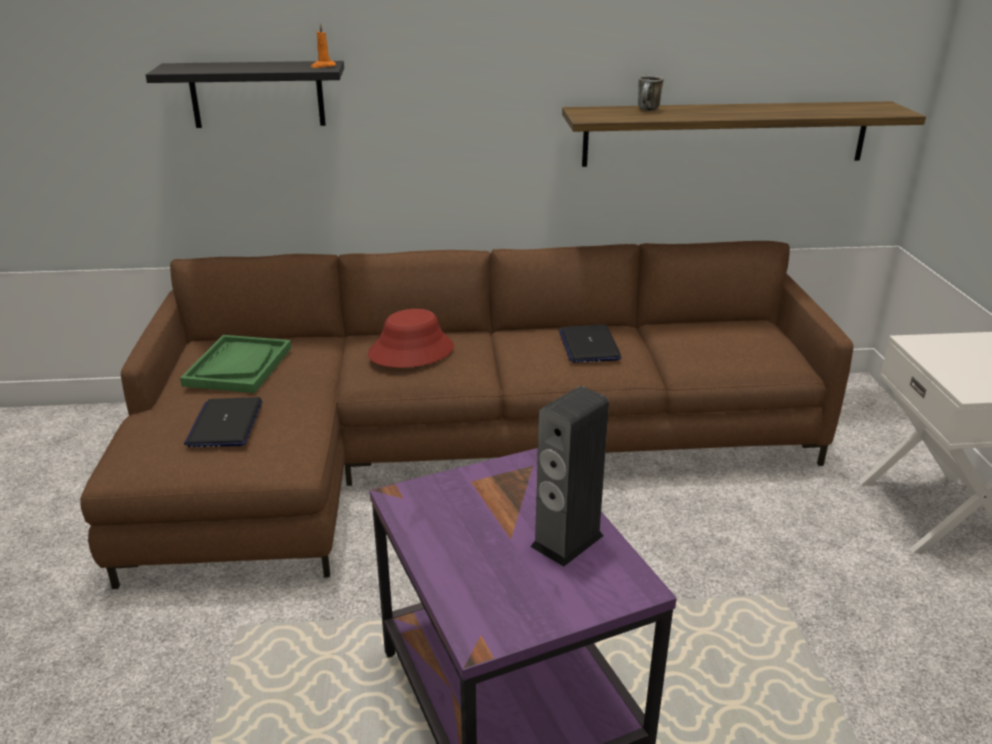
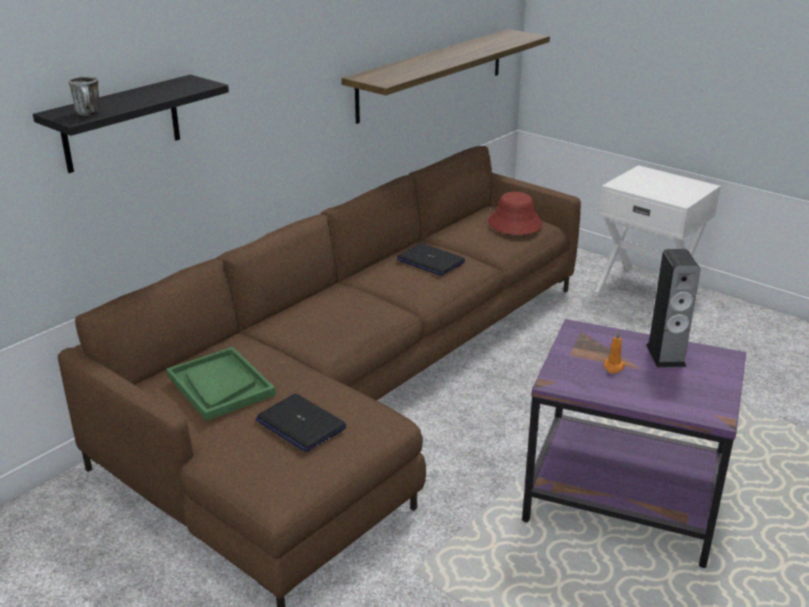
camera: 45 degrees left, 0 degrees up
orange candle [311,23,336,68] -> orange candle moved to [603,331,625,373]
red hat [368,309,454,368] -> red hat moved to [488,192,543,235]
mug [638,76,664,111] -> mug moved to [68,76,100,116]

